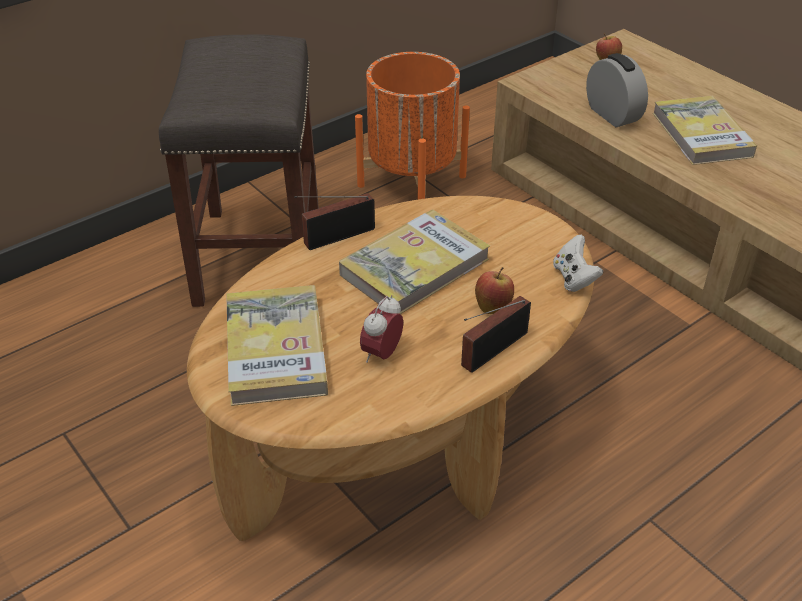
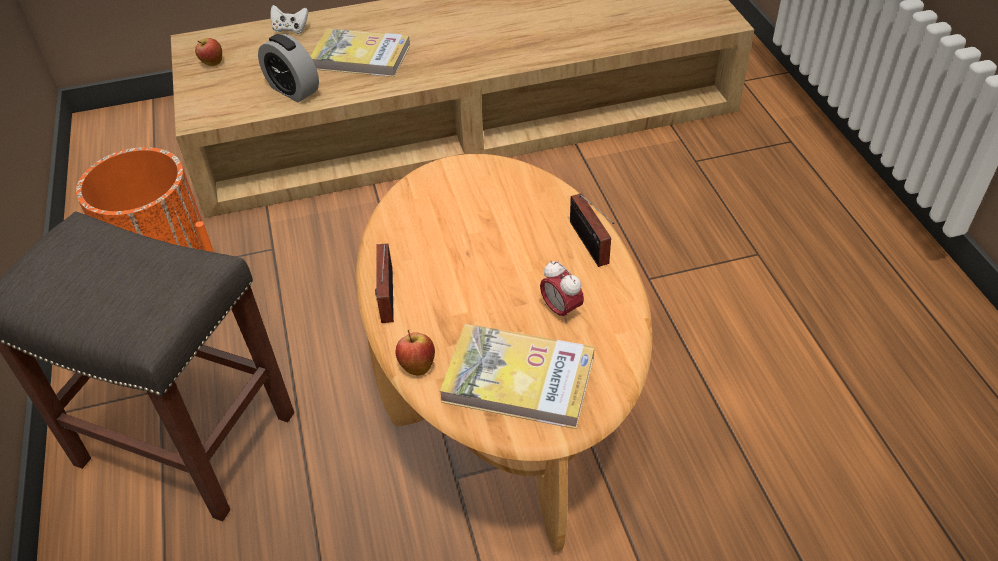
camera: 65 degrees left, 5 degrees up
book [339,209,490,314] -> none
apple [475,267,514,314] -> apple moved to [395,330,435,375]
white game controller [553,234,603,292] -> white game controller moved to [271,5,308,34]
alarm clock [586,53,648,127] -> alarm clock turned 135 degrees counterclockwise [258,34,319,103]

